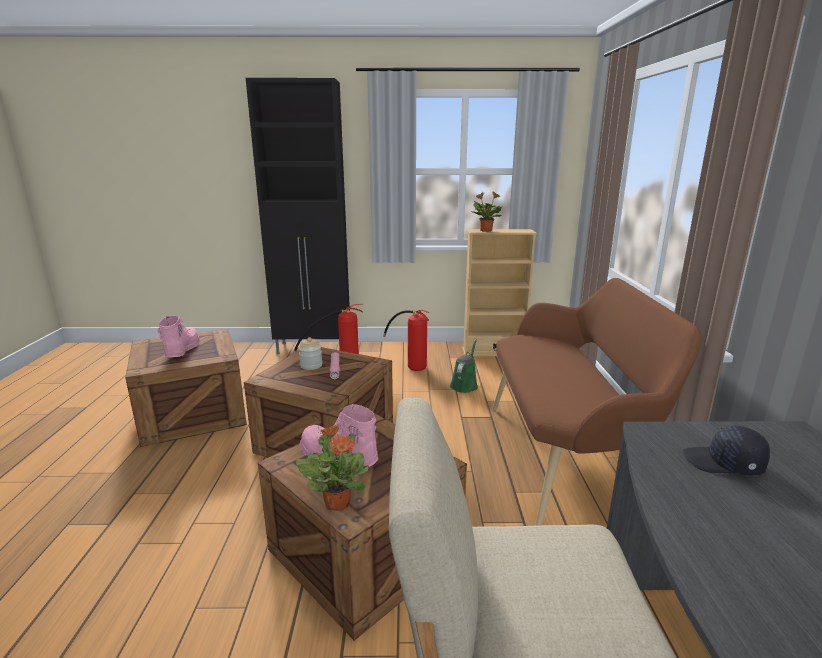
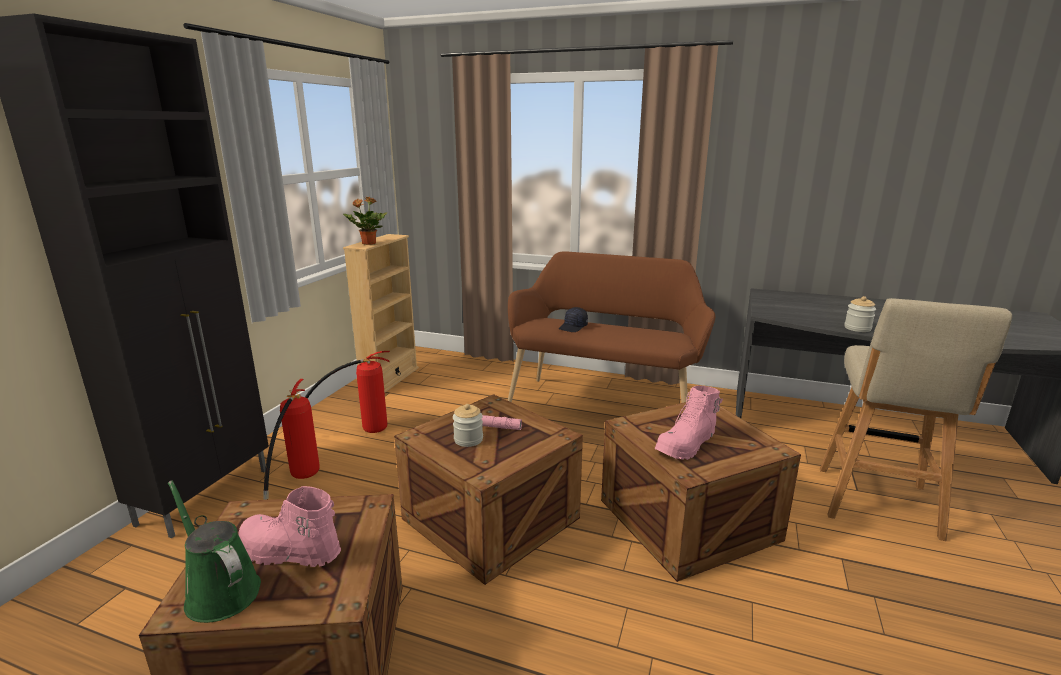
camera: 70 degrees left, 0 degrees up
potted plant [296,425,368,511] -> none
green watering can [450,339,478,393] -> green watering can moved to [168,480,261,623]
black cap [682,426,770,475] -> black cap moved to [559,307,588,332]
none -> jar [844,296,876,332]

